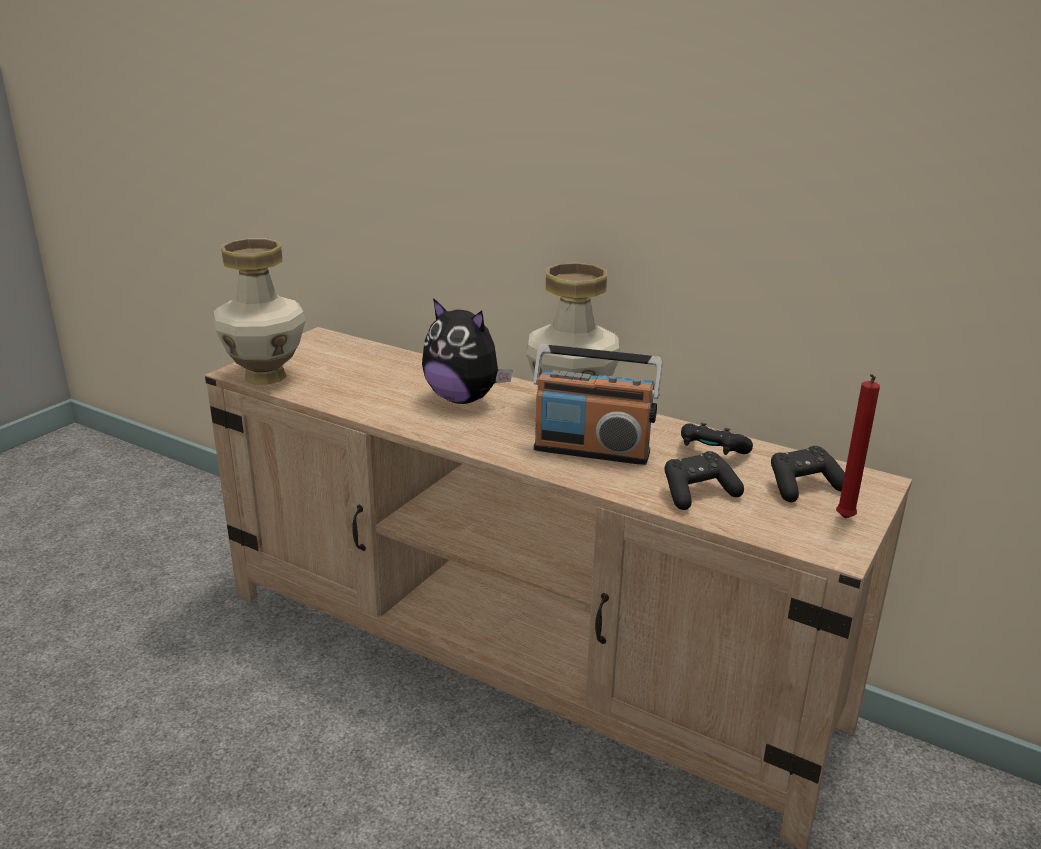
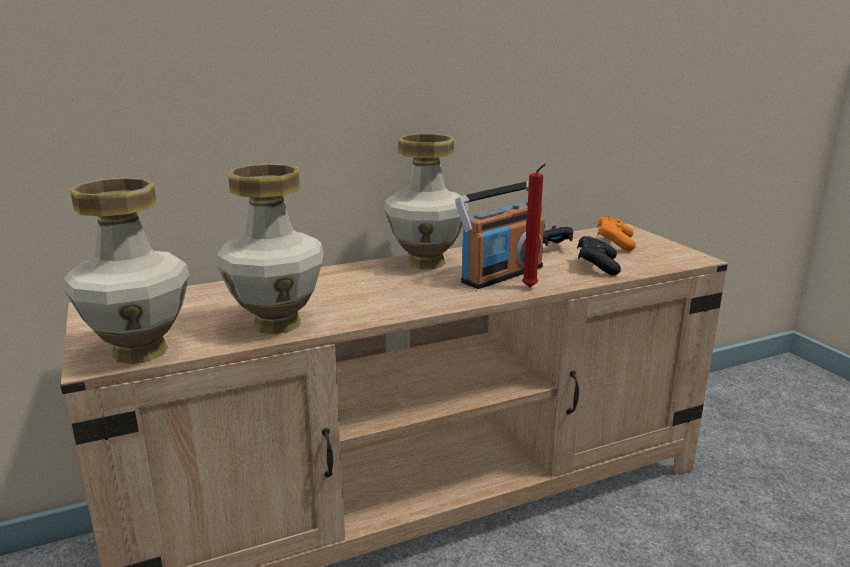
camera: 55 degrees left, 5 degrees down
plush toy [422,298,513,404] -> none
black game controller [771,446,845,502] -> orange game controller [597,216,636,251]
red candle [836,374,880,518] -> red candle moved to [522,163,546,287]
none -> vase [216,164,324,334]

